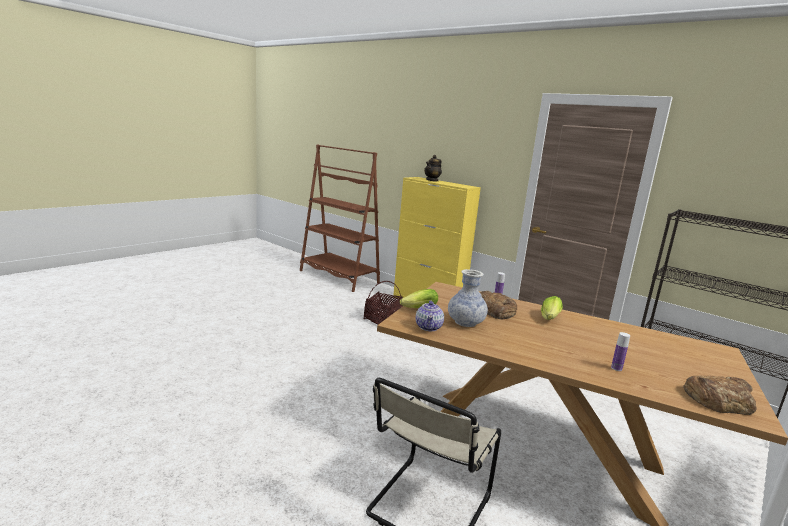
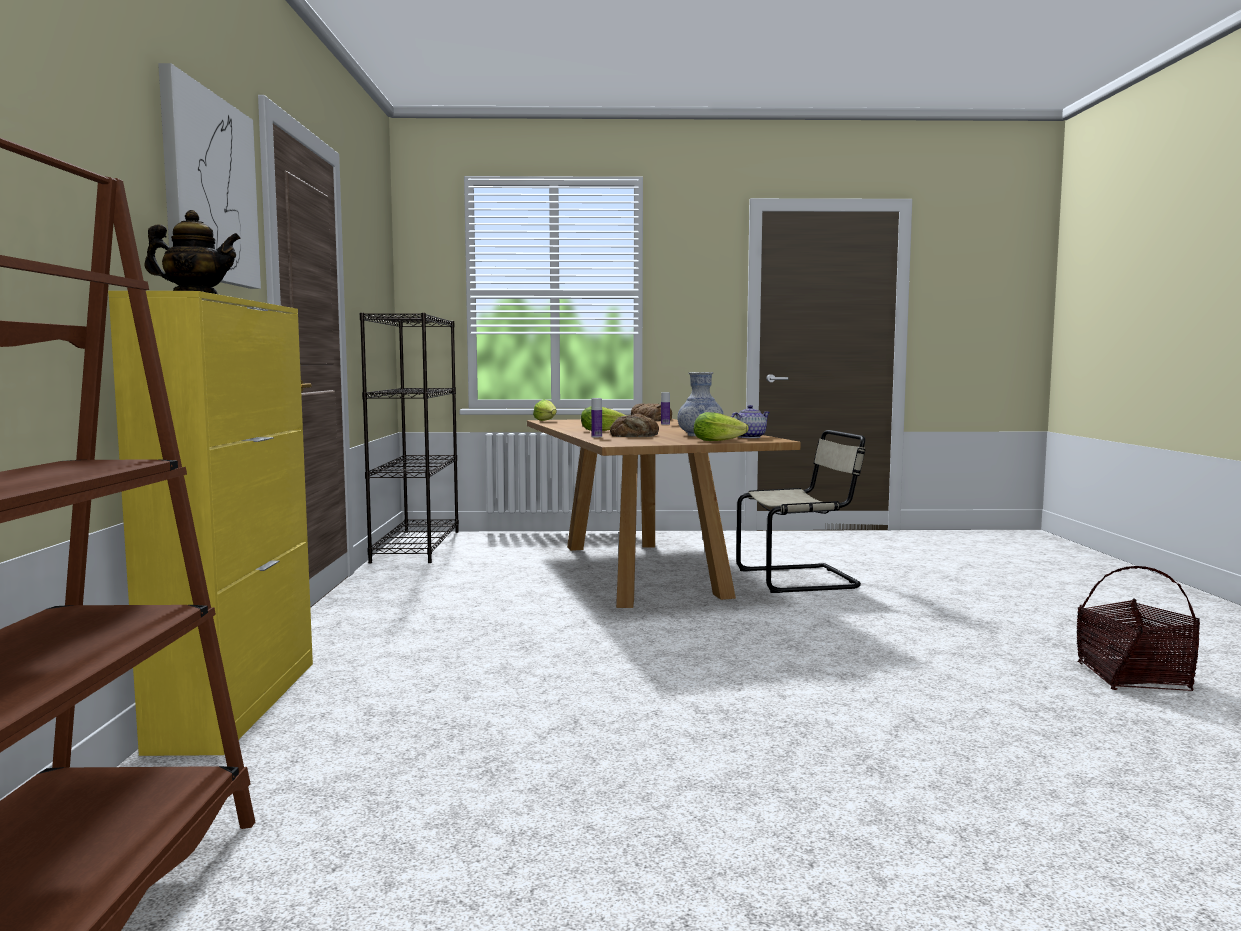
camera: 130 degrees left, 10 degrees down
basket [364,281,403,325] -> basket moved to [1077,566,1200,691]
none -> picture [158,63,261,289]
none -> lettuce [533,400,557,421]

